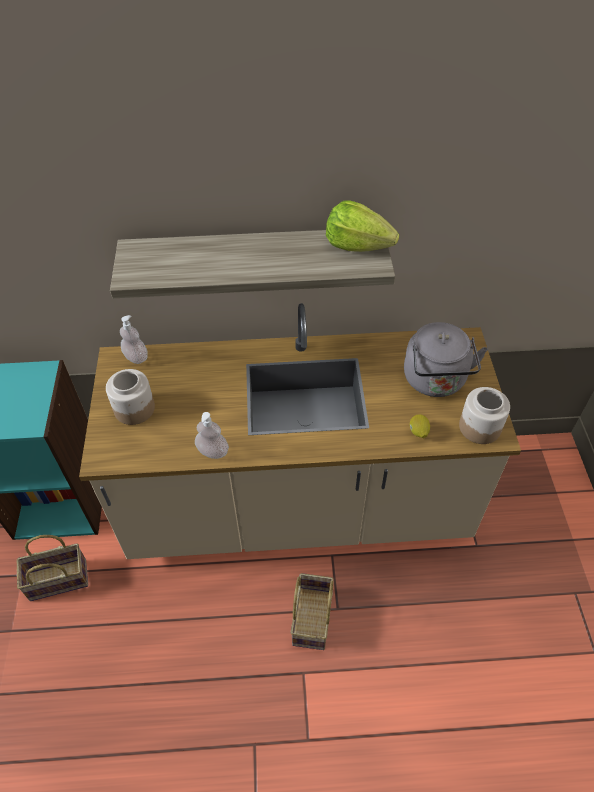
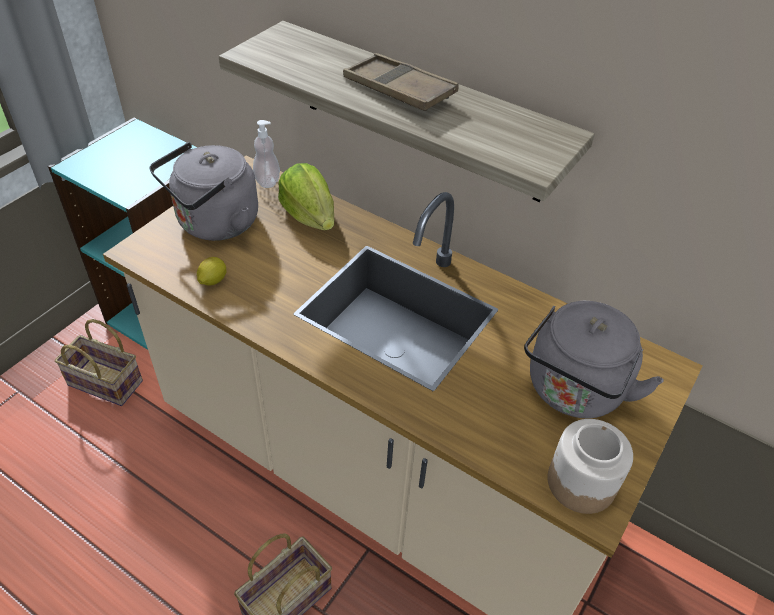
camera: 35 degrees right, 5 degrees down
jar [106,369,155,425] -> grey kettle [150,142,258,241]
soap dispenser [195,412,229,459] -> none
lettuce [326,200,399,252] -> lettuce moved to [278,163,334,230]
lemon [410,414,430,438] -> lemon moved to [197,257,226,286]
none -> brown tray [343,53,459,111]

